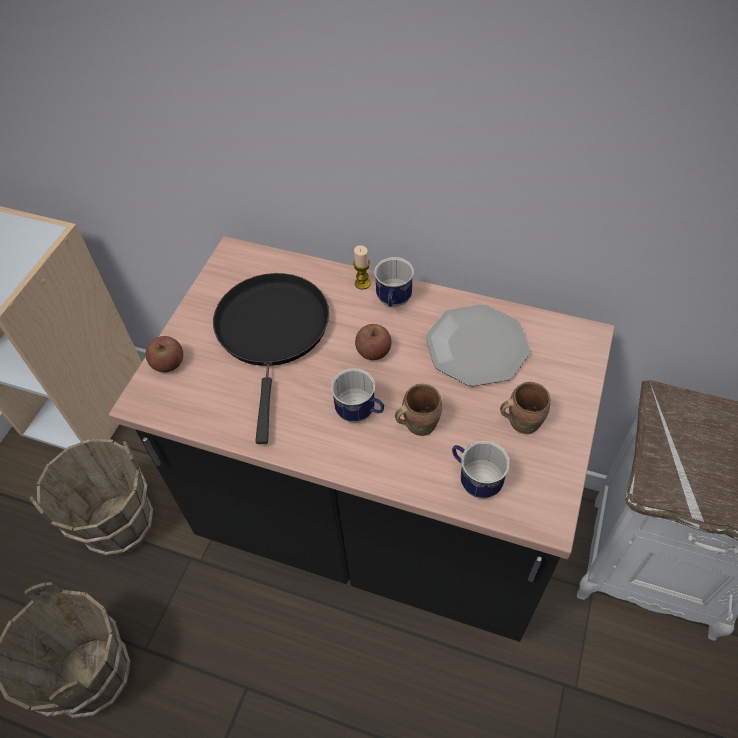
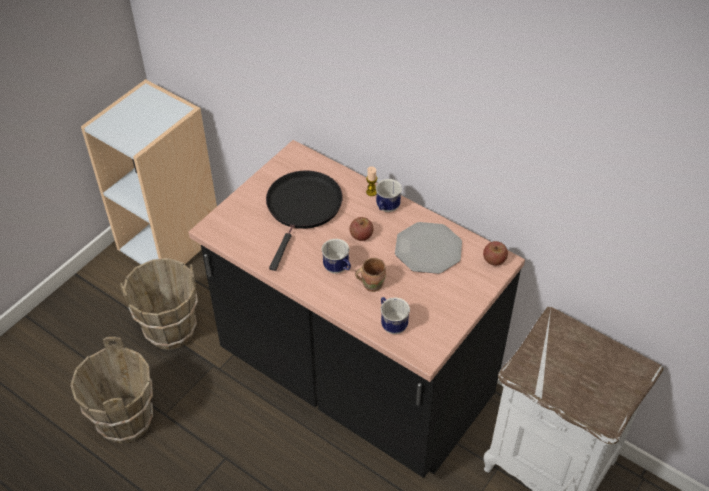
camera: 15 degrees right, 5 degrees down
apple [146,336,183,372] -> apple moved to [483,241,508,266]
brown mug [500,382,550,434] -> none

